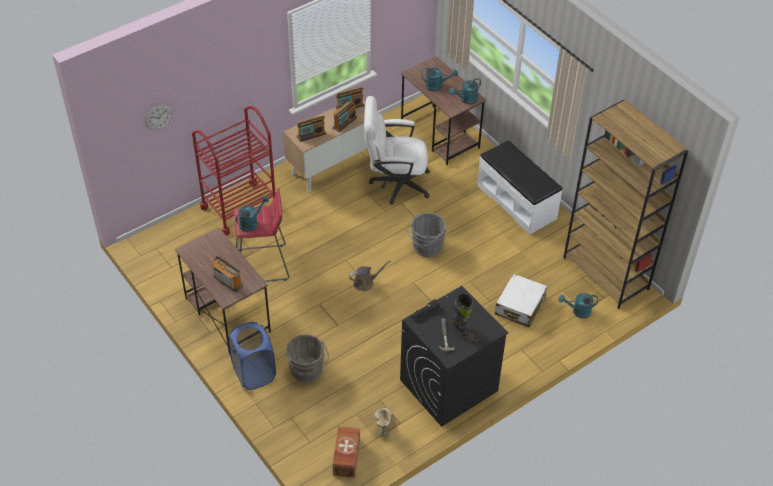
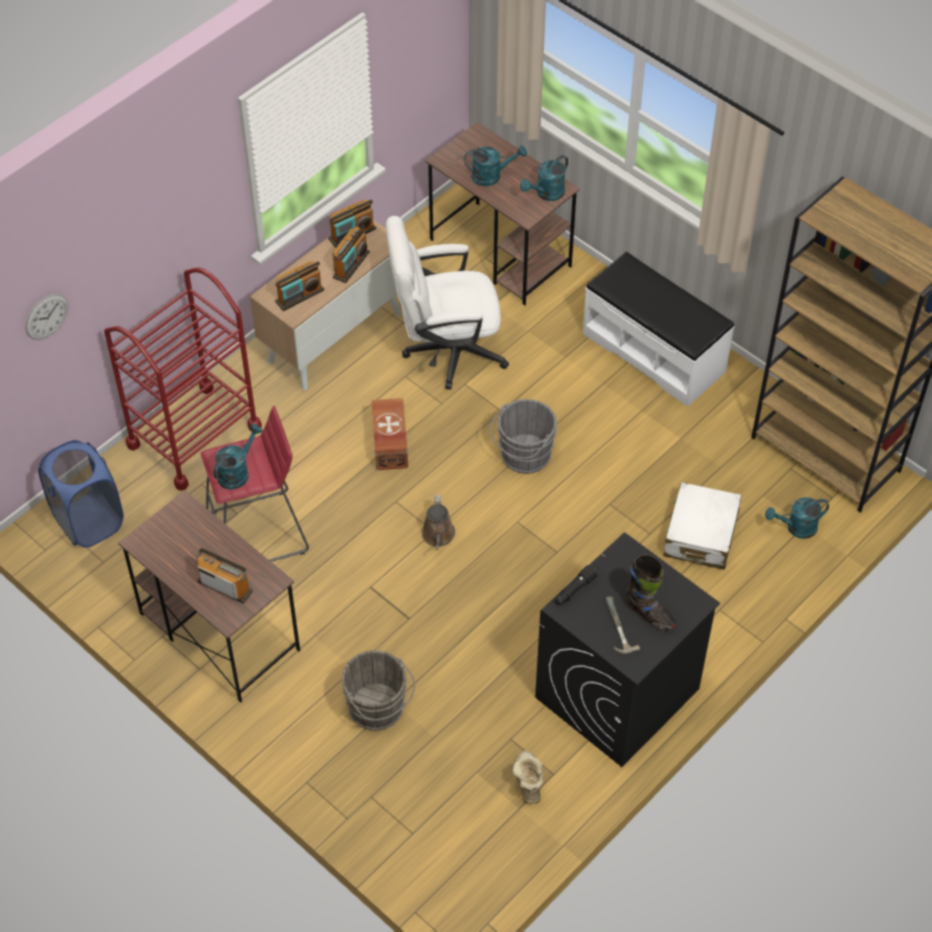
camera: 10 degrees left, 5 degrees up
blue laundry basket [228,322,276,390] -> blue laundry basket moved to [38,440,124,548]
brown storage box [333,426,360,478] -> brown storage box moved to [371,398,408,470]
brown watering can [349,260,391,291] -> brown watering can turned 120 degrees clockwise [422,495,455,550]

